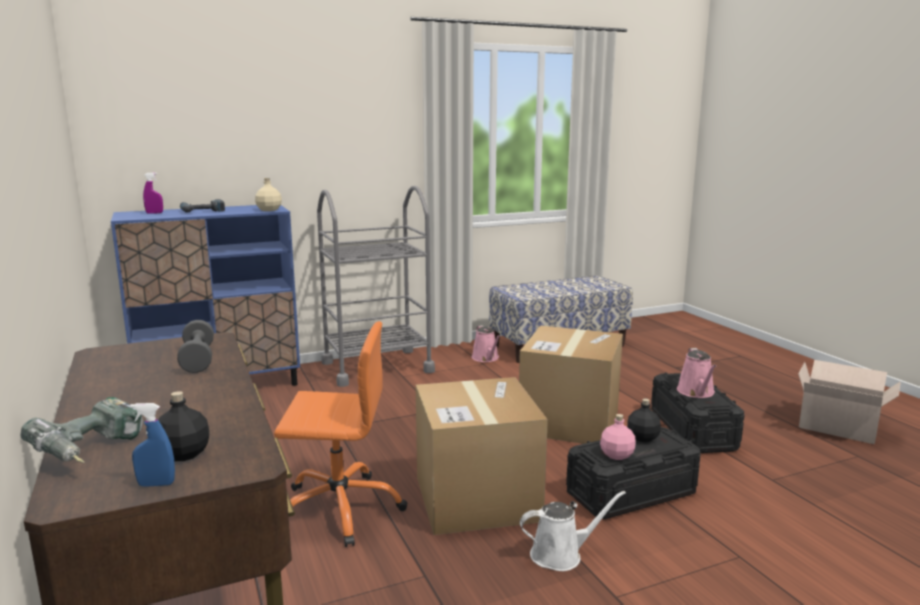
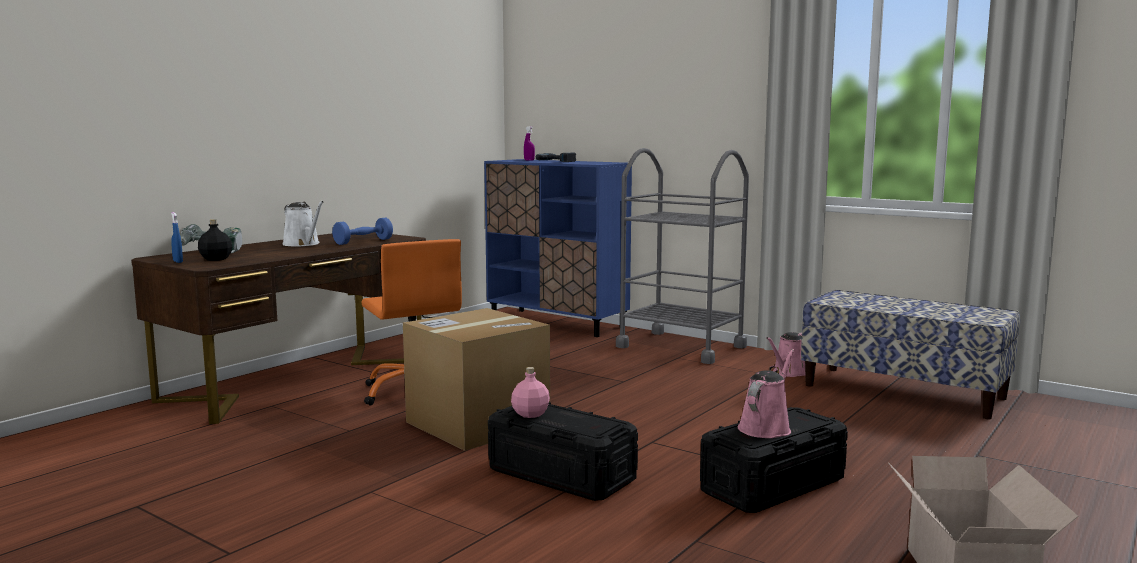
camera: 60 degrees right, 5 degrees down
grey dumbbell [177,320,214,373] -> blue dumbbell [332,218,393,245]
beige bottle [255,178,282,211] -> none
cardboard box [519,325,623,444] -> none
white watering can [520,491,626,571] -> white watering can moved to [282,201,324,246]
black bottle [627,398,661,442] -> none
pink watering can [677,348,716,398] -> pink watering can turned 150 degrees clockwise [738,349,795,438]

